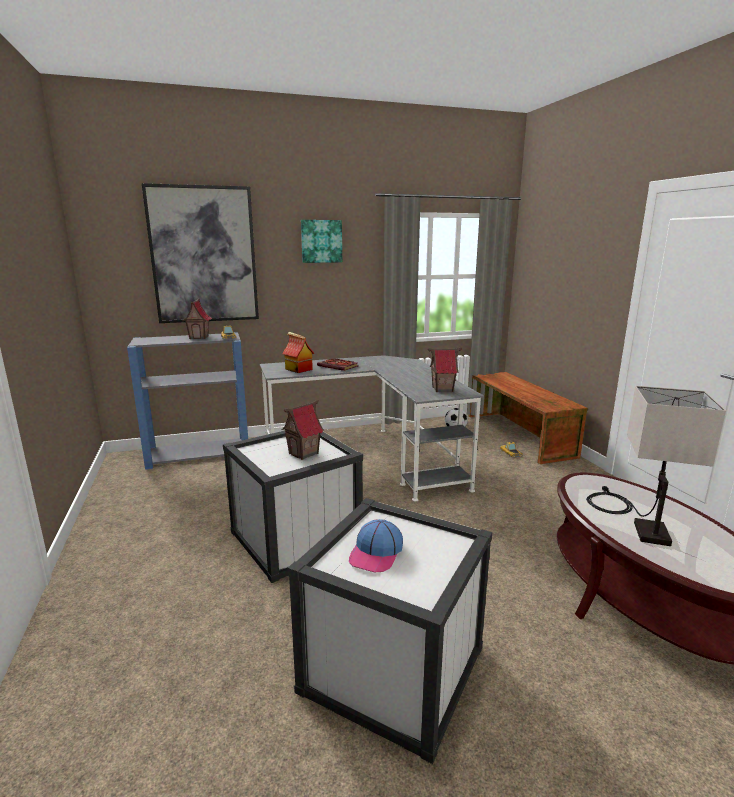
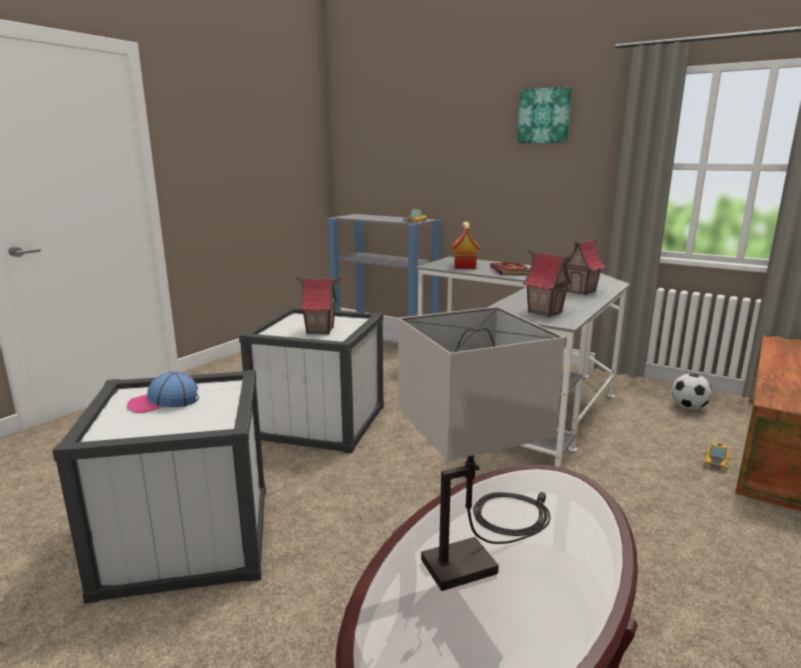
camera: 50 degrees right, 0 degrees up
picture [142,183,259,323] -> none
toy house [183,299,212,339] -> toy house moved to [566,237,606,295]

